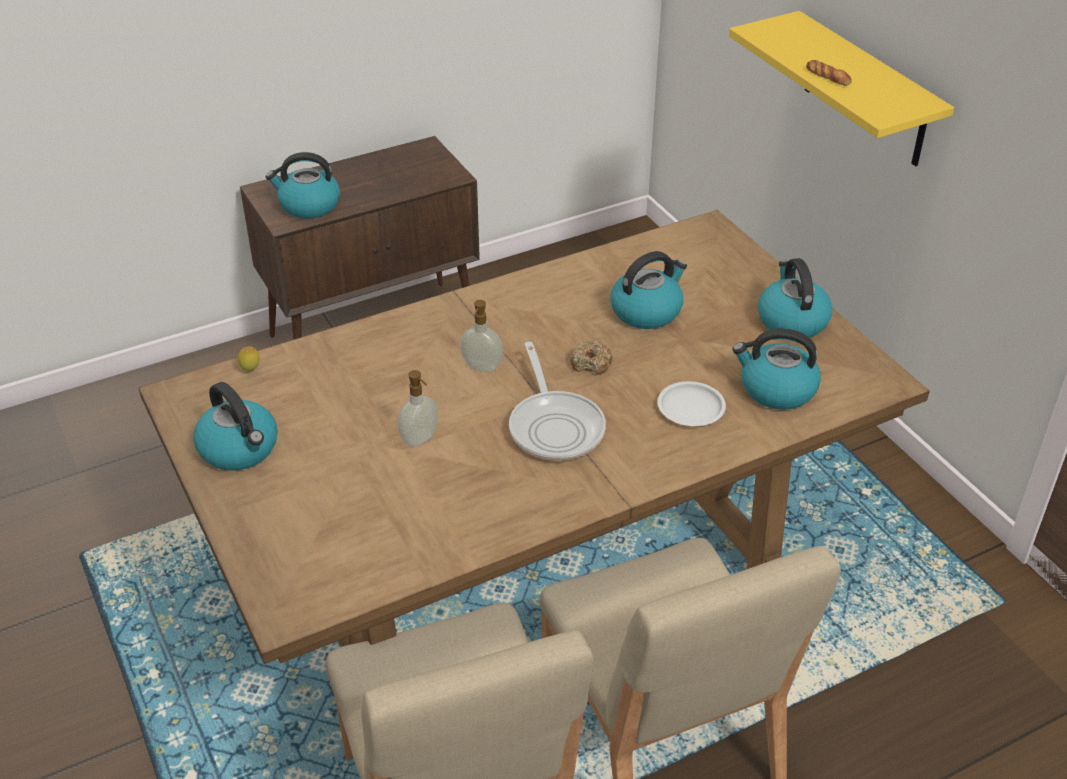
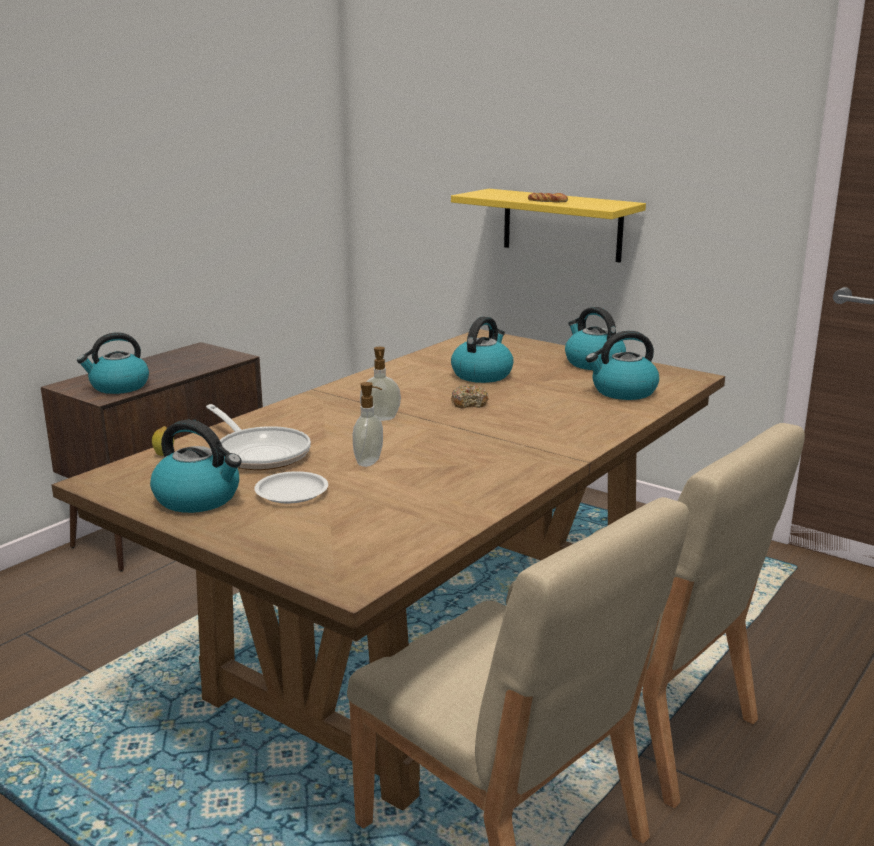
camera: 25 degrees left, 20 degrees down
frying pan [509,342,606,461] -> frying pan moved to [206,404,311,470]
white plate [657,381,726,426] -> white plate moved to [254,471,328,503]

